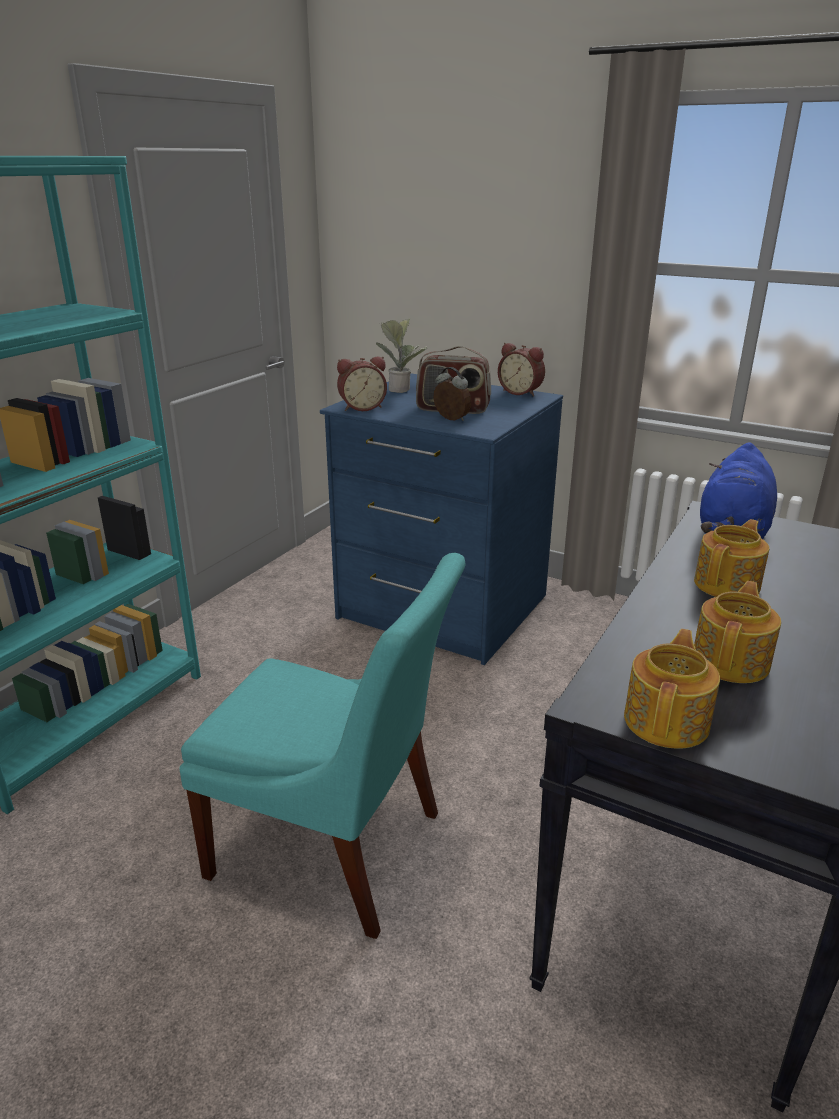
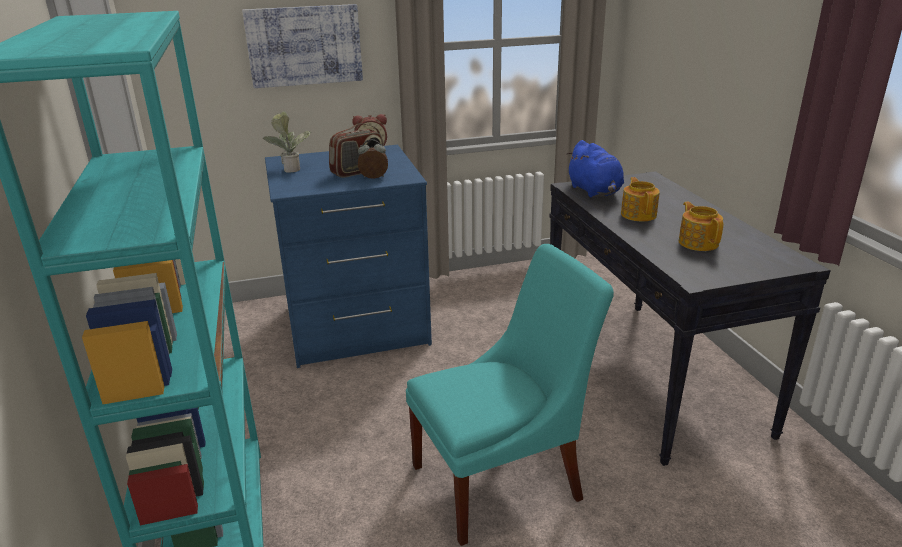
camera: 45 degrees left, 0 degrees up
alarm clock [337,357,387,411] -> none
teapot [624,629,720,749] -> none
none -> picture [242,4,363,88]

